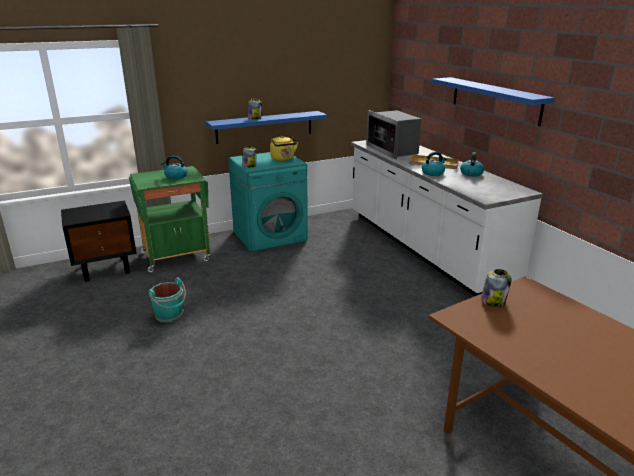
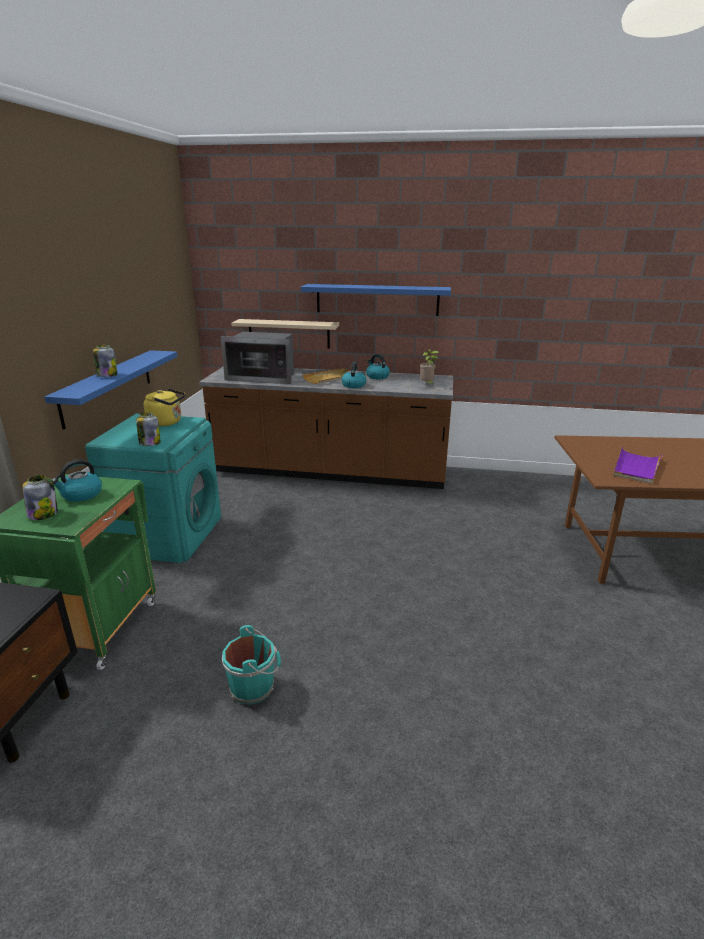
camera: 55 degrees left, 0 degrees up
white counter [351,140,543,296] -> brown counter [199,367,453,489]
jar [481,269,512,307] -> jar moved to [22,475,58,520]
none -> beige shelf [231,319,339,349]
none -> potted plant [420,349,439,385]
none -> purple tray [613,447,663,484]

